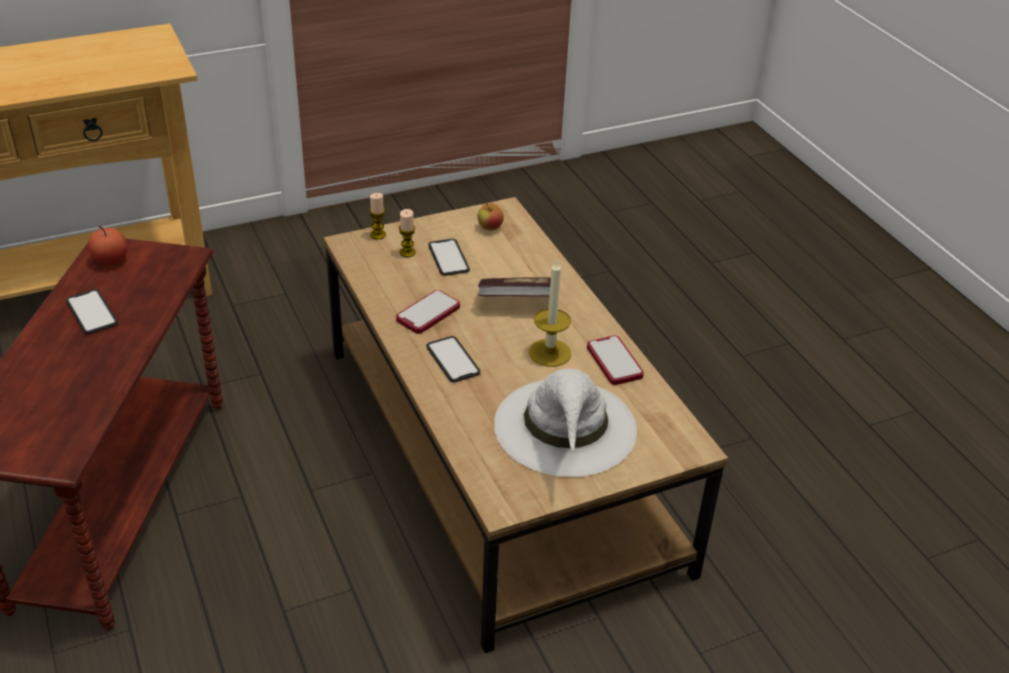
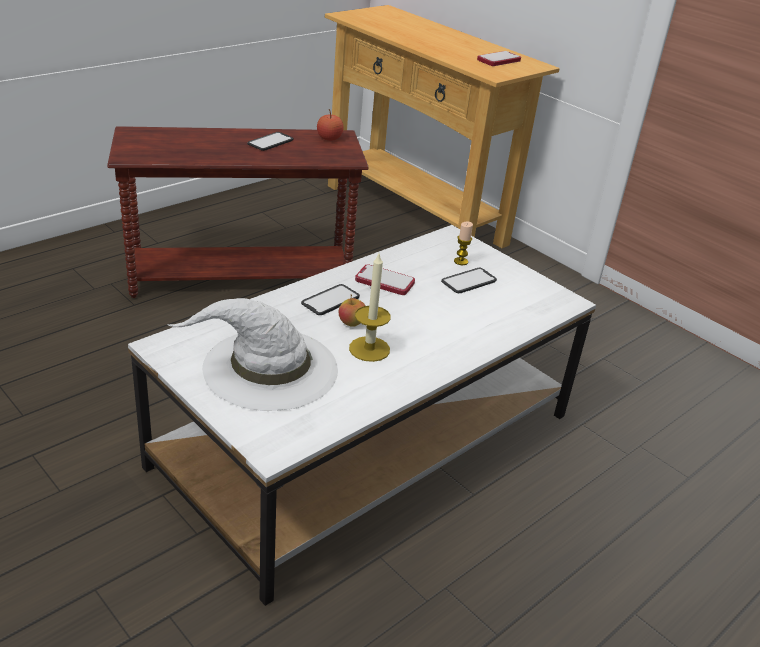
camera: 70 degrees right, 5 degrees down
brown coffee table [324,197,728,653] -> white coffee table [128,225,596,606]
candle [369,193,386,239] -> none
apple [478,203,504,231] -> apple moved to [339,295,365,327]
book [478,277,551,296] -> none
phone [587,336,644,385] -> phone moved to [477,51,521,66]

